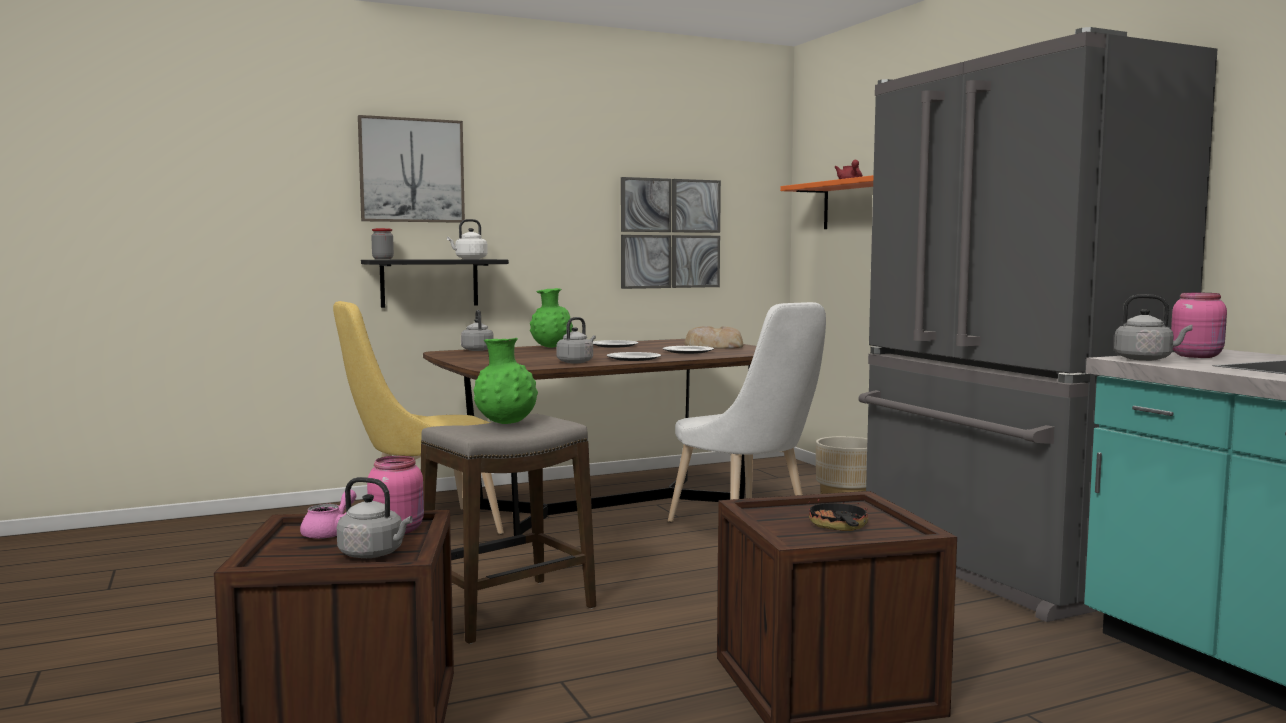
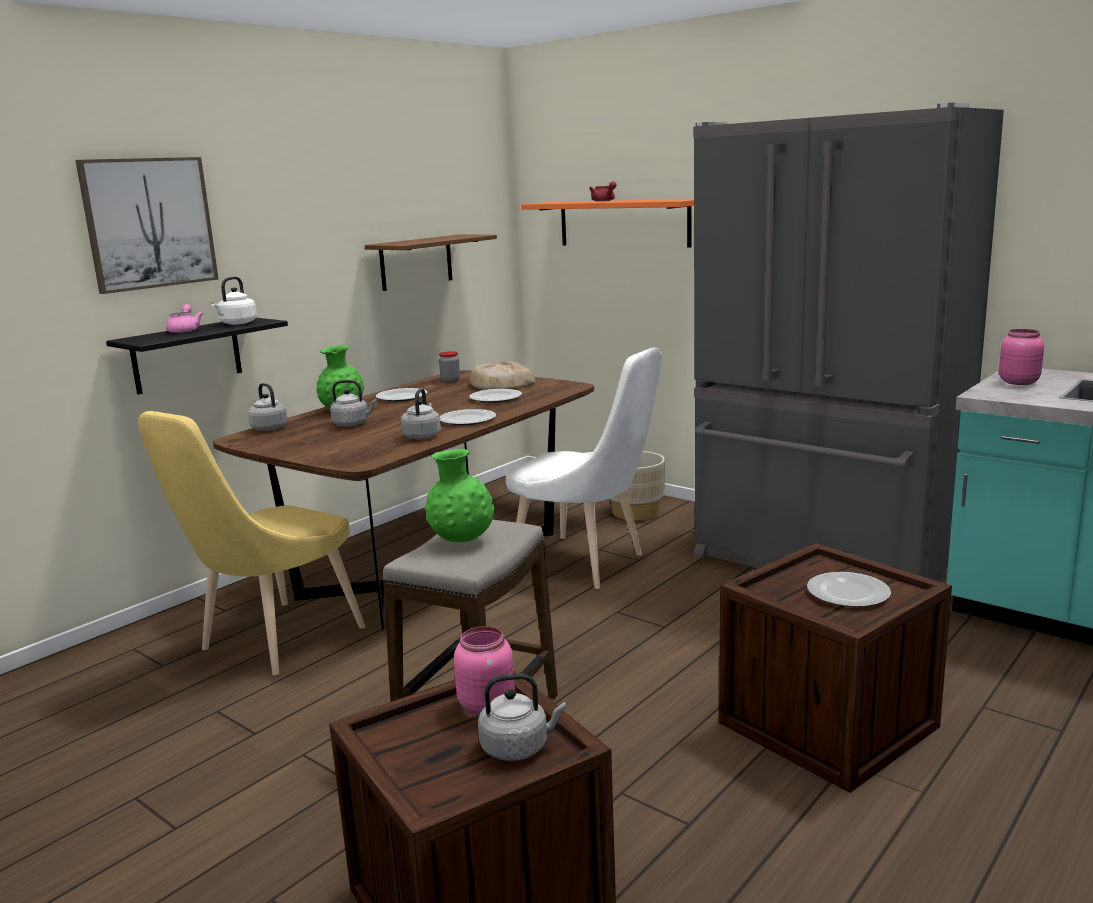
camera: 25 degrees left, 10 degrees up
pink teapot [300,490,356,539] -> pink teapot moved to [166,304,203,333]
jar [371,228,394,259] -> jar moved to [439,351,460,383]
picture [621,177,721,289] -> brown shelf [365,234,497,291]
frying pan [808,499,869,531] -> plate [807,572,891,607]
grey kettle [1114,294,1193,361] -> grey kettle moved to [330,380,377,427]

